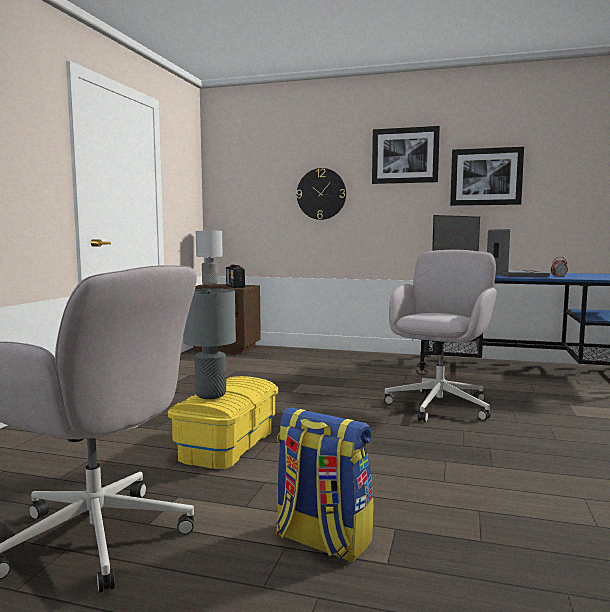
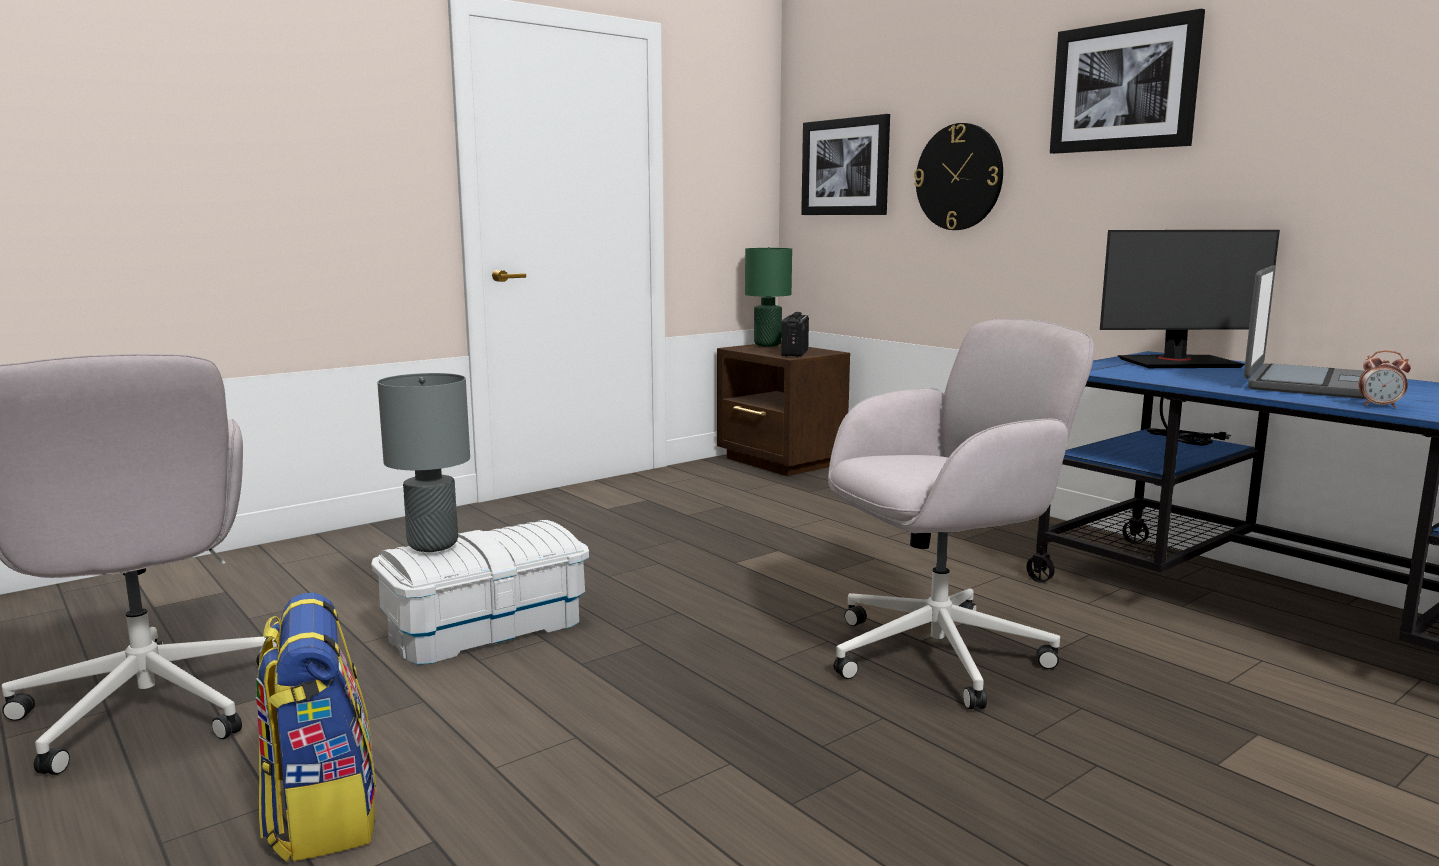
camera: 35 degrees right, 5 degrees up
yellow storage box [168,376,278,469] -> white storage box [371,520,589,665]
grey table lamp [196,230,223,286] -> green table lamp [745,247,792,347]
picture [450,147,524,206] -> picture moved to [801,114,890,215]

